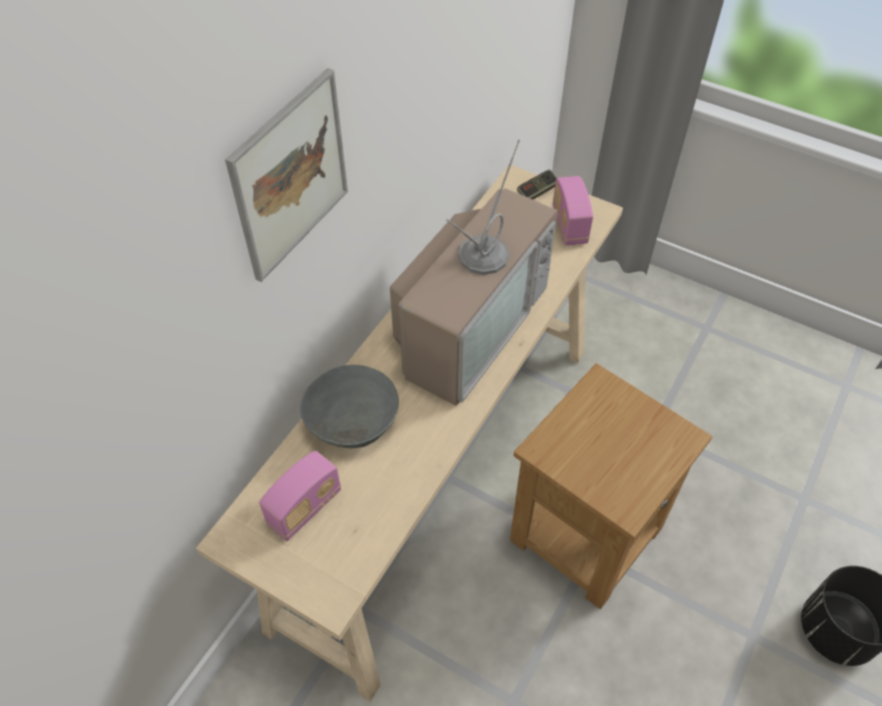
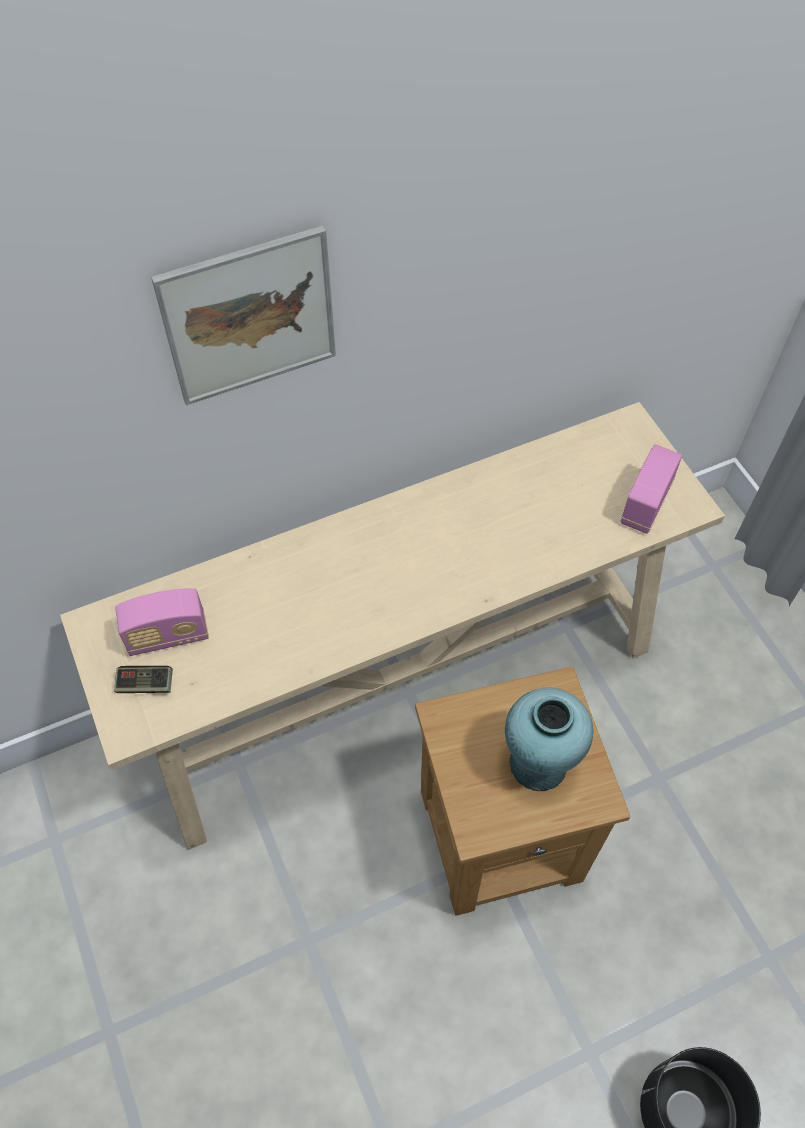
camera: 35 degrees right, 5 degrees up
grey bowl [300,365,399,448] -> none
television [390,140,558,406] -> none
game controller [517,170,557,200] -> game controller moved to [114,666,173,693]
none -> turquoise vase [505,687,593,791]

